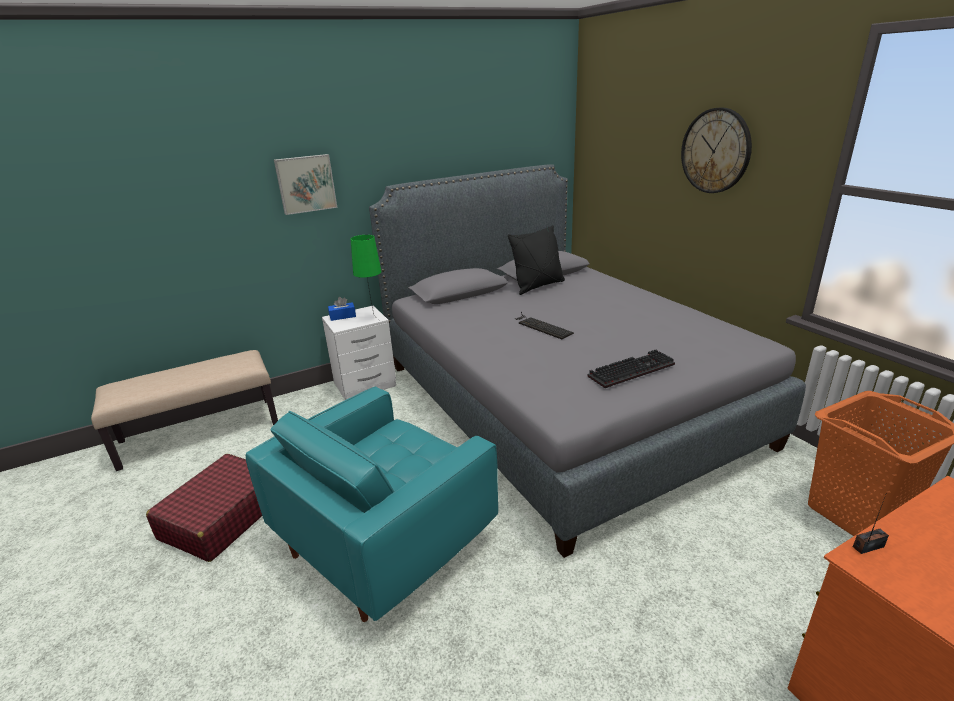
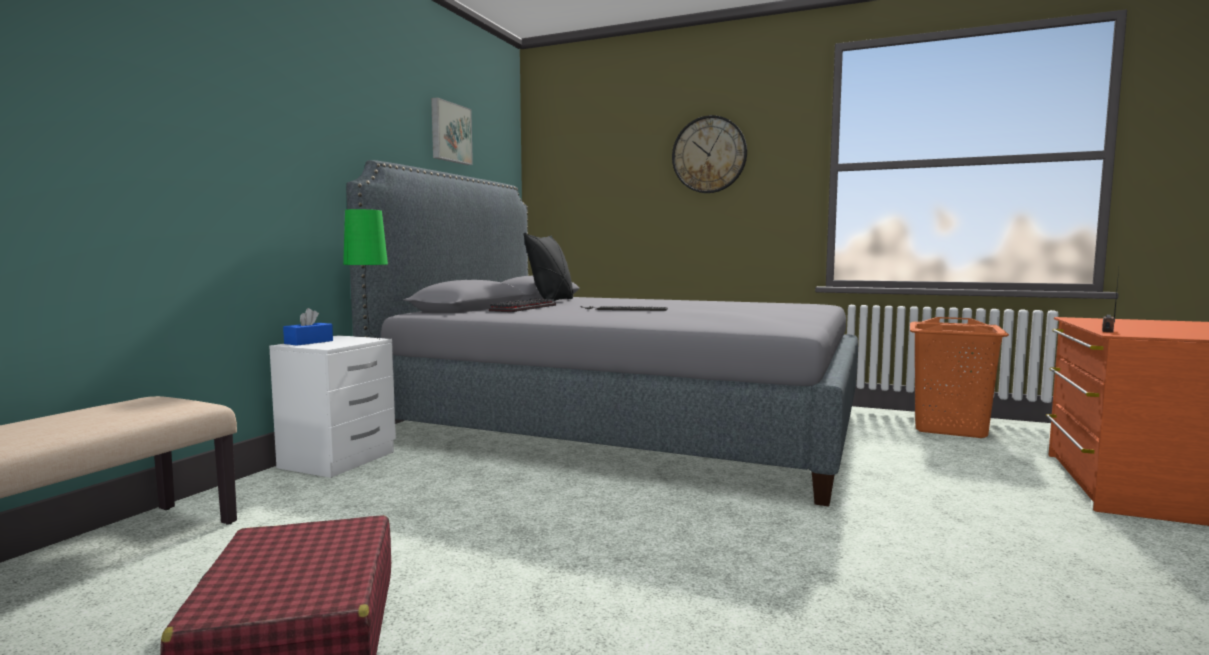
camera: 40 degrees left, 20 degrees down
turquoise armchair [246,386,498,622] -> none
picture [274,154,337,215] -> picture moved to [431,97,473,165]
keyboard [587,350,675,388] -> keyboard moved to [489,298,556,312]

